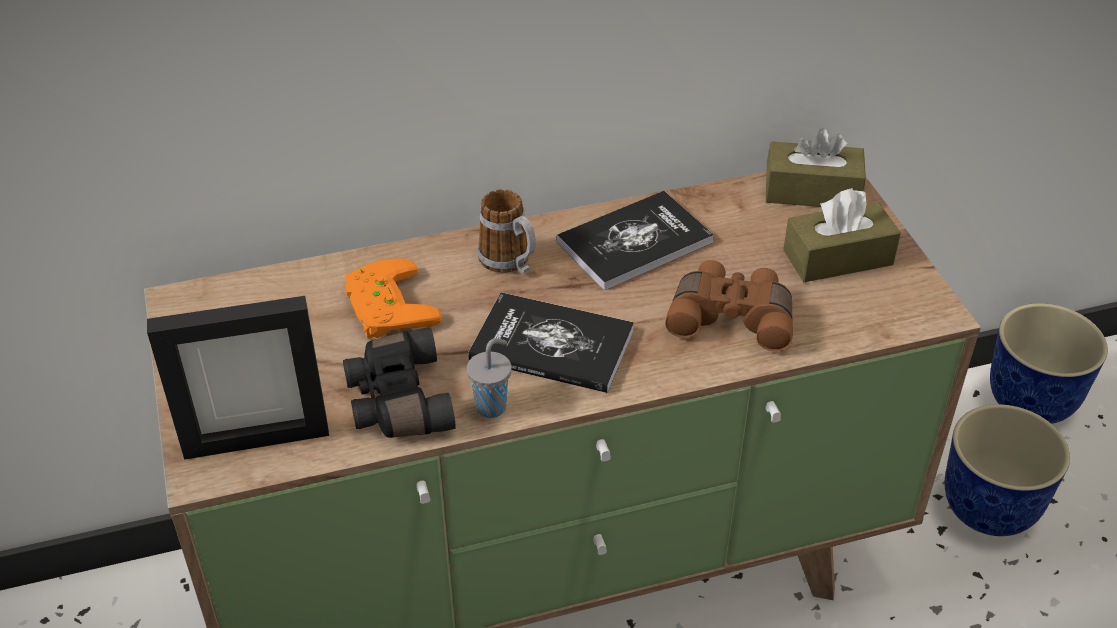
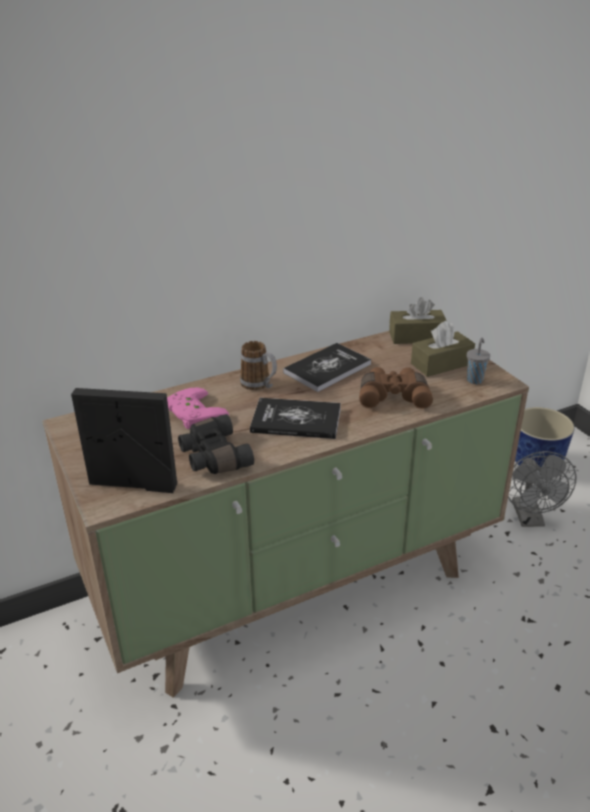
camera: 10 degrees left, 10 degrees down
picture frame [147,296,329,459] -> picture frame turned 150 degrees counterclockwise [71,388,177,493]
orange game controller [345,259,442,339] -> pink game controller [167,387,229,429]
grey cup [467,338,512,418] -> grey cup moved to [467,338,490,384]
planter [945,404,1070,536] -> grey fan [508,451,577,527]

